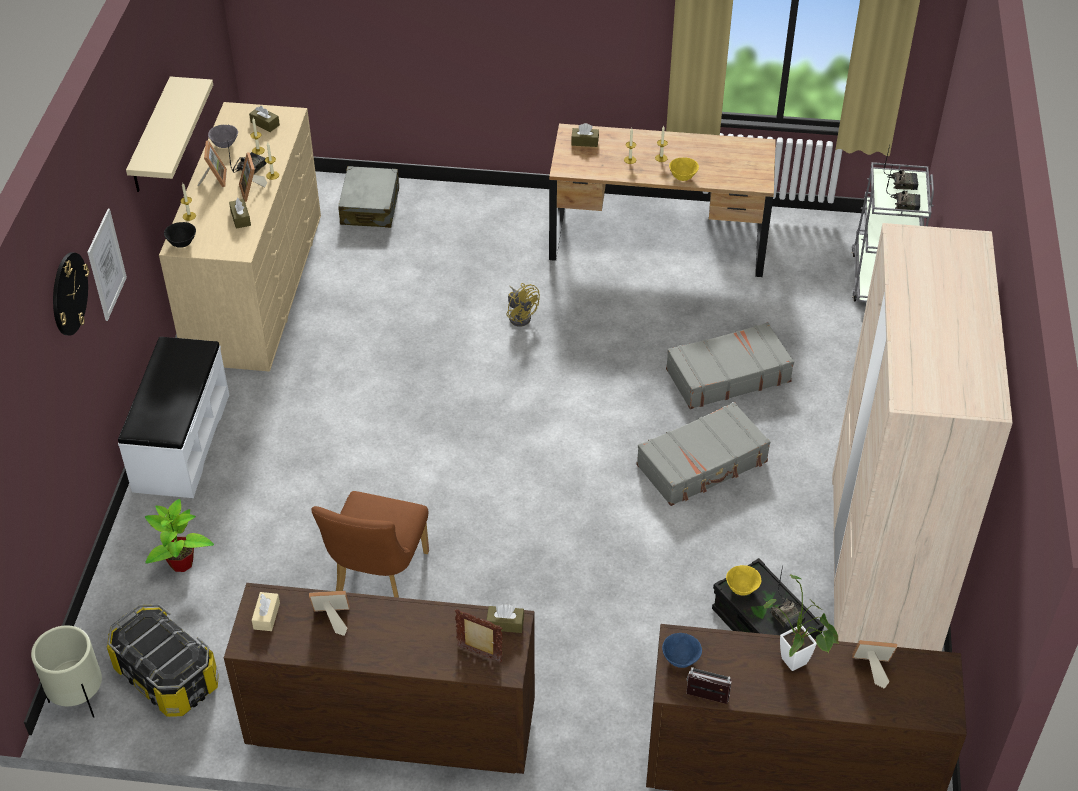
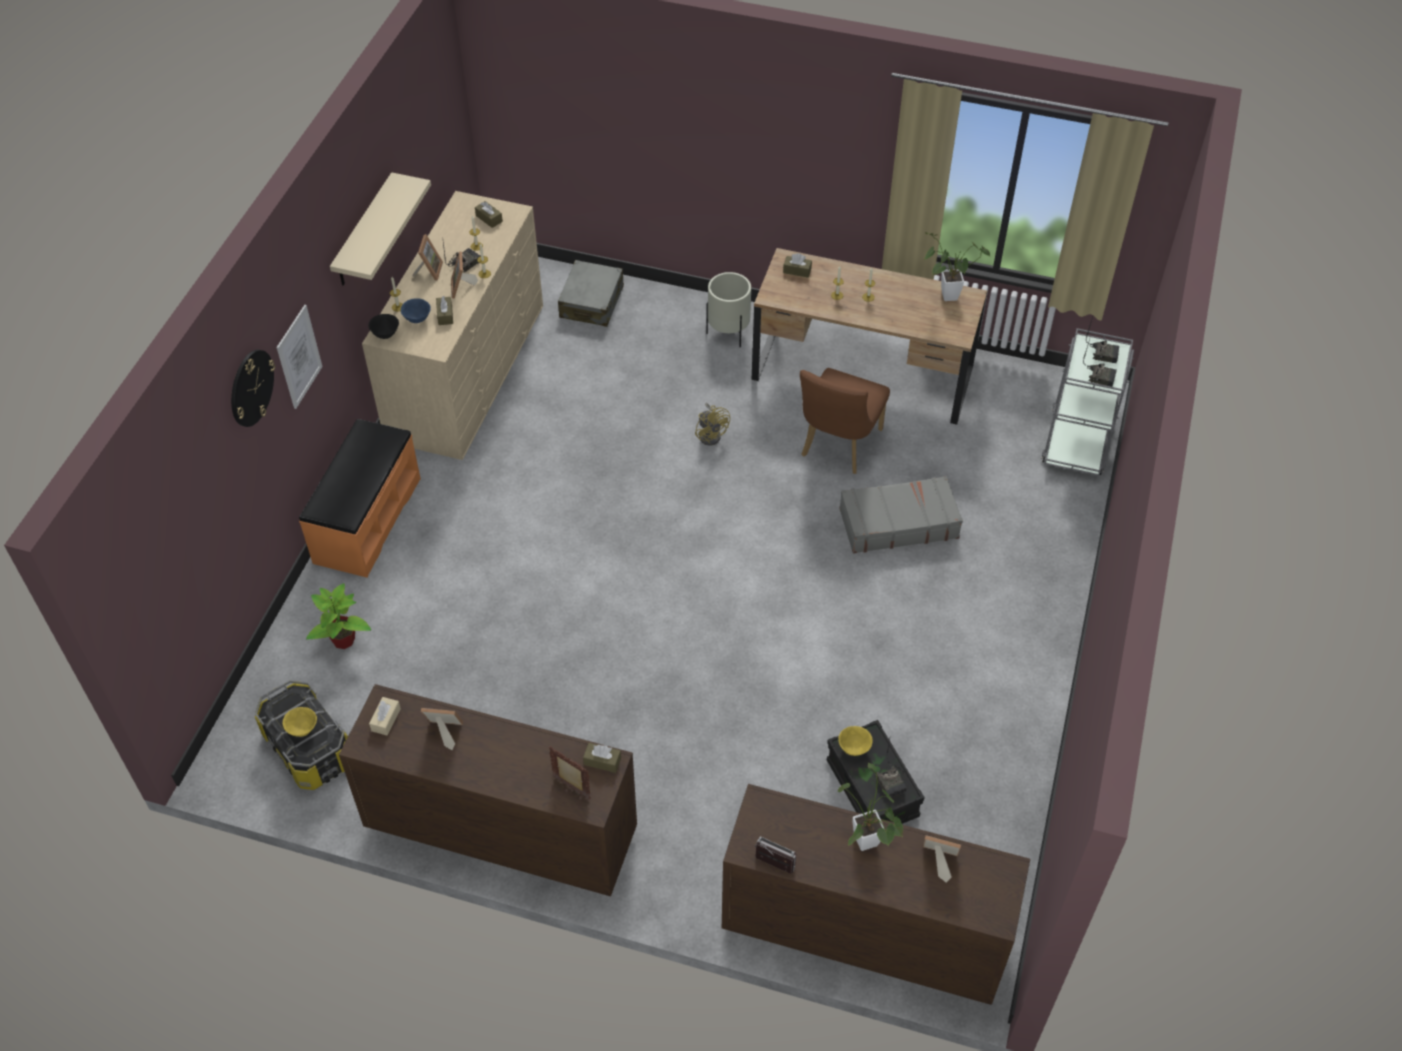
camera: 10 degrees right, 5 degrees up
beige planter [31,625,102,718] -> beige planter moved to [707,272,751,347]
white bench [118,337,229,498] -> orange bench [299,419,421,578]
grey bowl [208,125,238,148] -> none
brown chair [312,491,429,598] -> brown chair moved to [800,368,890,474]
grey suitcase [636,402,770,506] -> none
blue bowl [662,633,702,668] -> blue bowl moved to [401,298,431,323]
yellow bowl [669,157,699,181] -> yellow bowl moved to [283,707,317,737]
beige wardrobe [832,223,1013,651] -> none
none -> potted plant [924,232,990,301]

